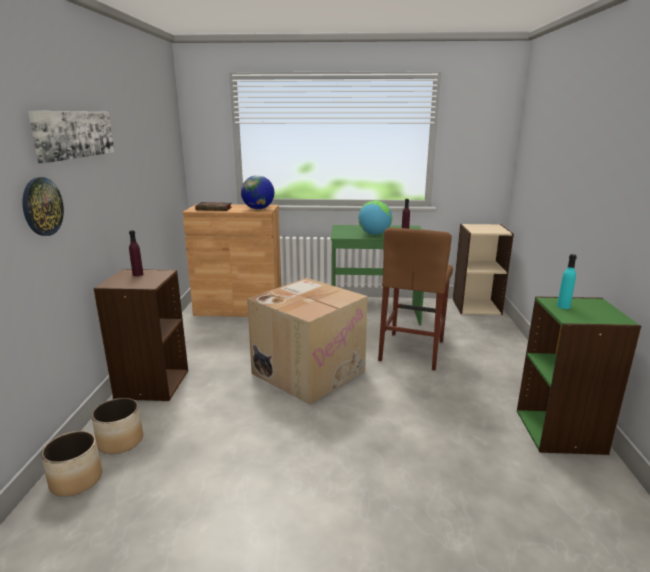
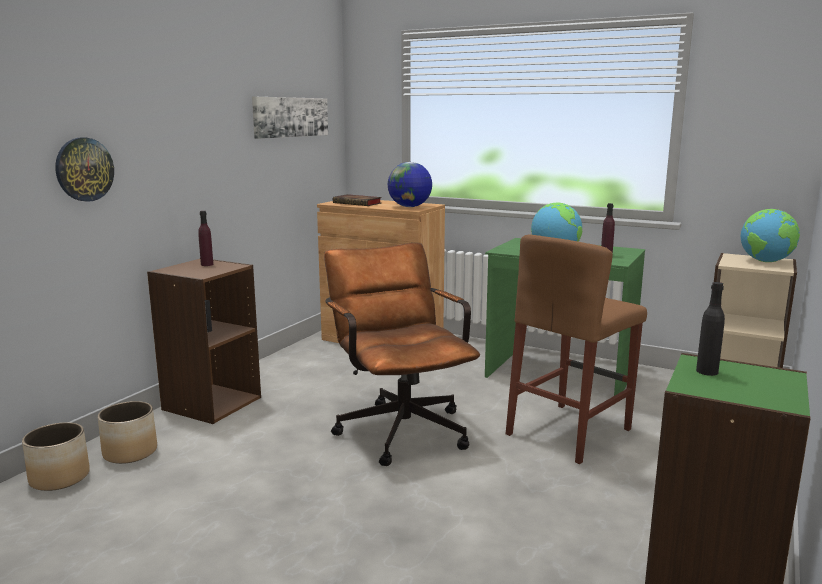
camera: 25 degrees right, 5 degrees down
picture [28,111,114,163] -> picture moved to [252,97,328,139]
cardboard box [247,278,368,405] -> brown office chair [324,243,480,466]
turquoise bottle [557,254,577,309] -> black bottle [696,282,725,376]
none -> globe [741,209,800,262]

